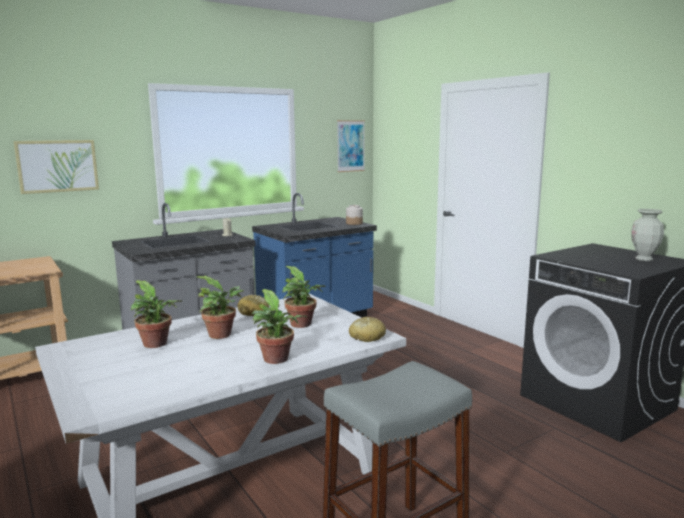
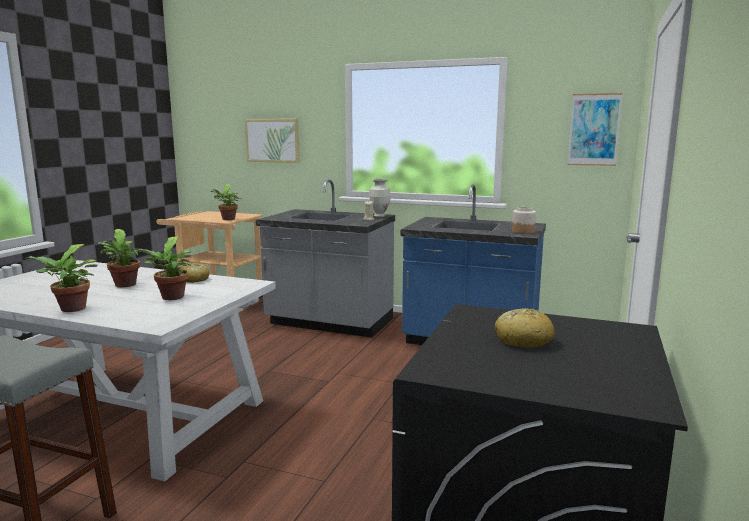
camera: 55 degrees right, 0 degrees up
potted plant [131,280,182,348] -> potted plant moved to [210,184,241,220]
bread [349,317,386,342] -> bread moved to [495,308,555,348]
vase [631,209,664,261] -> vase moved to [369,178,391,217]

